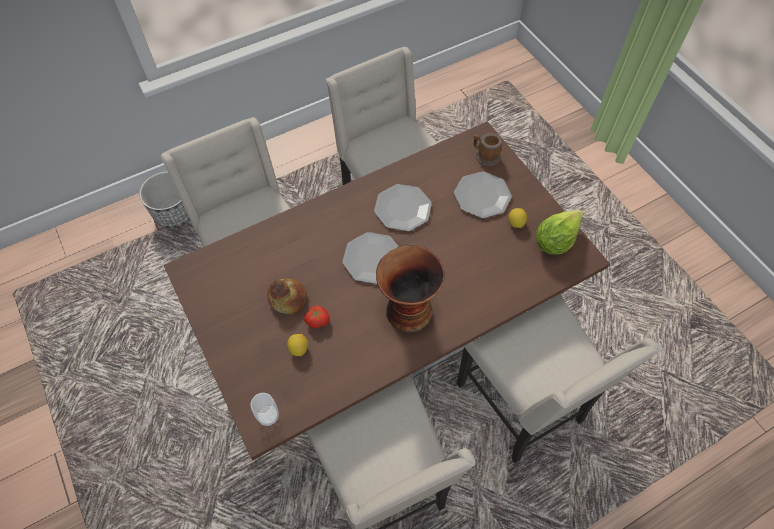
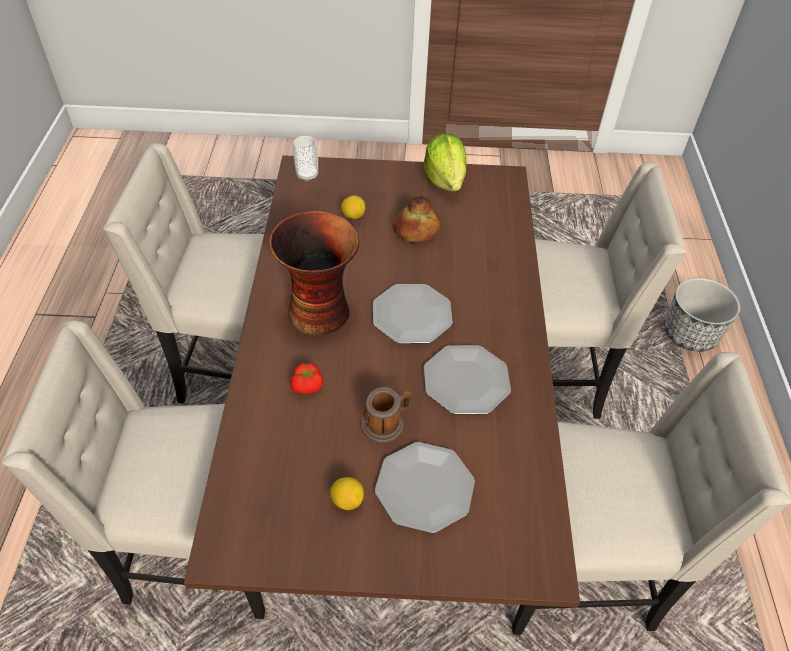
camera: 120 degrees right, 10 degrees down
tomato [304,306,330,328] -> tomato moved to [290,362,323,394]
mug [473,133,502,166] -> mug moved to [361,387,412,443]
lettuce [536,210,583,255] -> lettuce moved to [424,134,467,191]

